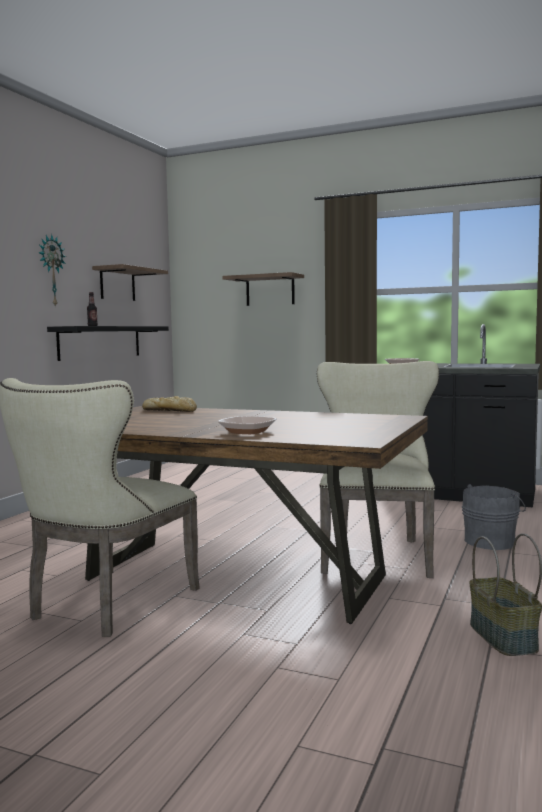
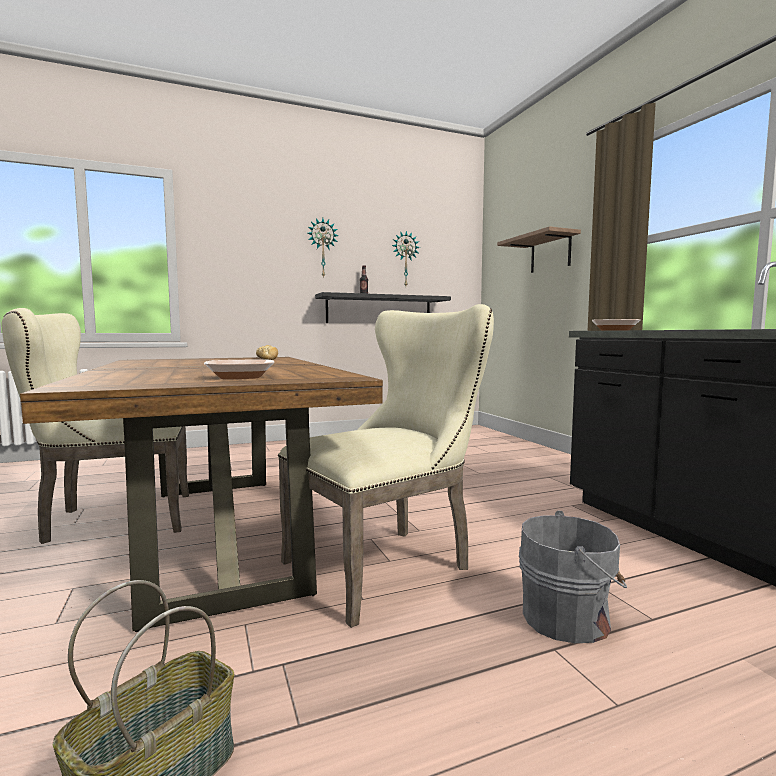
camera: 45 degrees right, 0 degrees up
shelf [92,264,168,301] -> wall clock [392,231,420,286]
bowl [218,416,277,434] -> bowl moved to [204,360,275,379]

